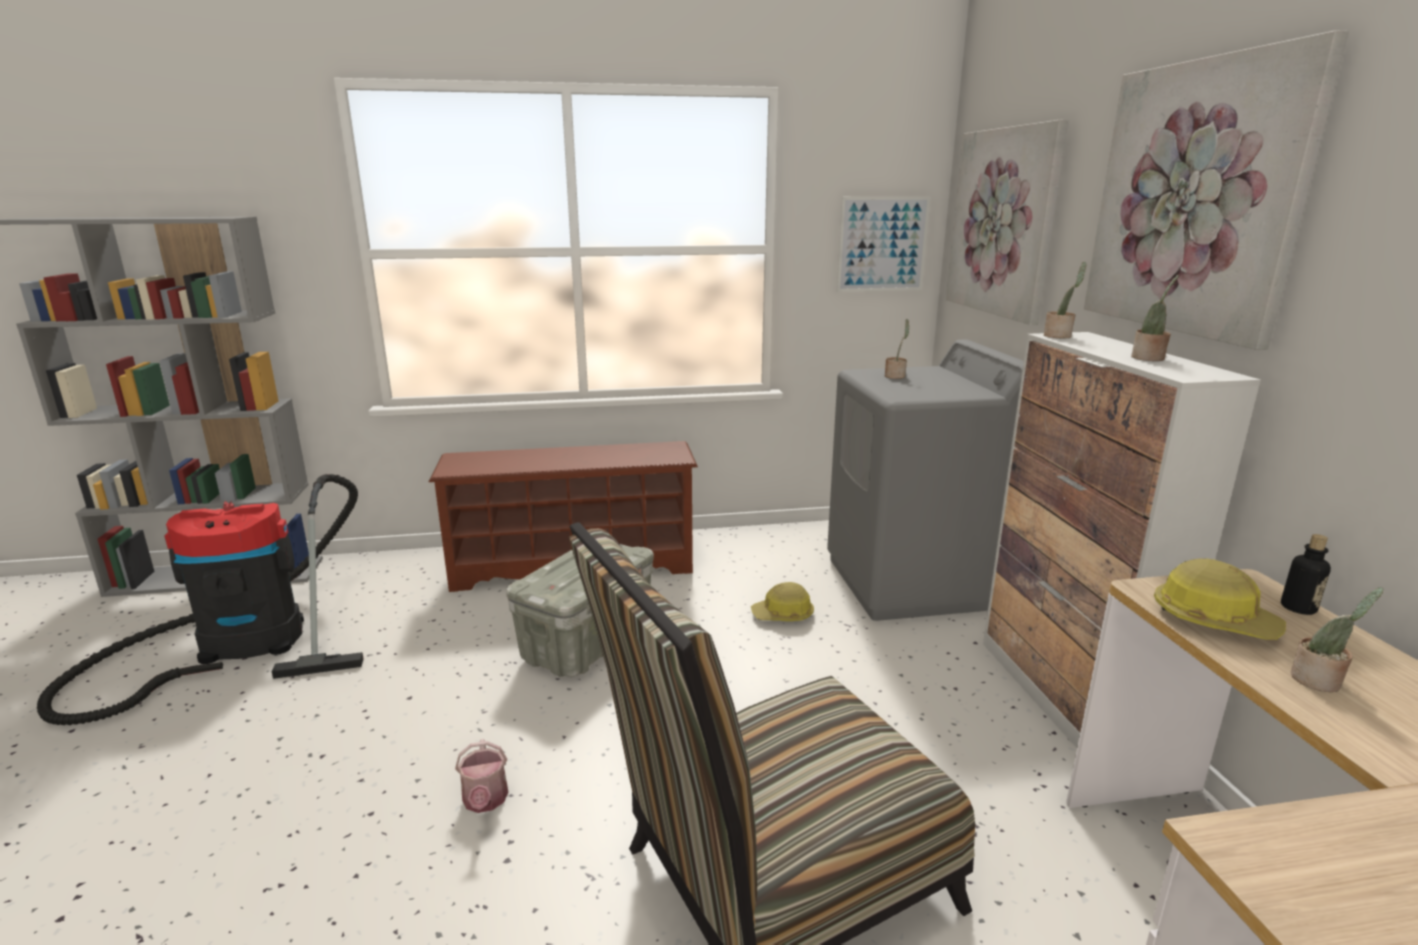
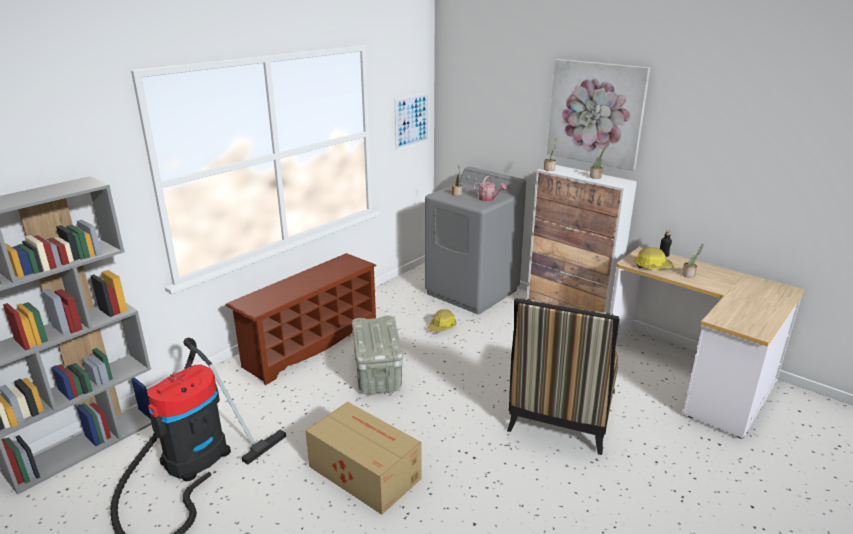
camera: 40 degrees left, 5 degrees up
watering can [455,739,508,813] -> watering can moved to [473,176,507,202]
picture [946,120,1068,325] -> none
none -> cardboard box [305,402,422,515]

